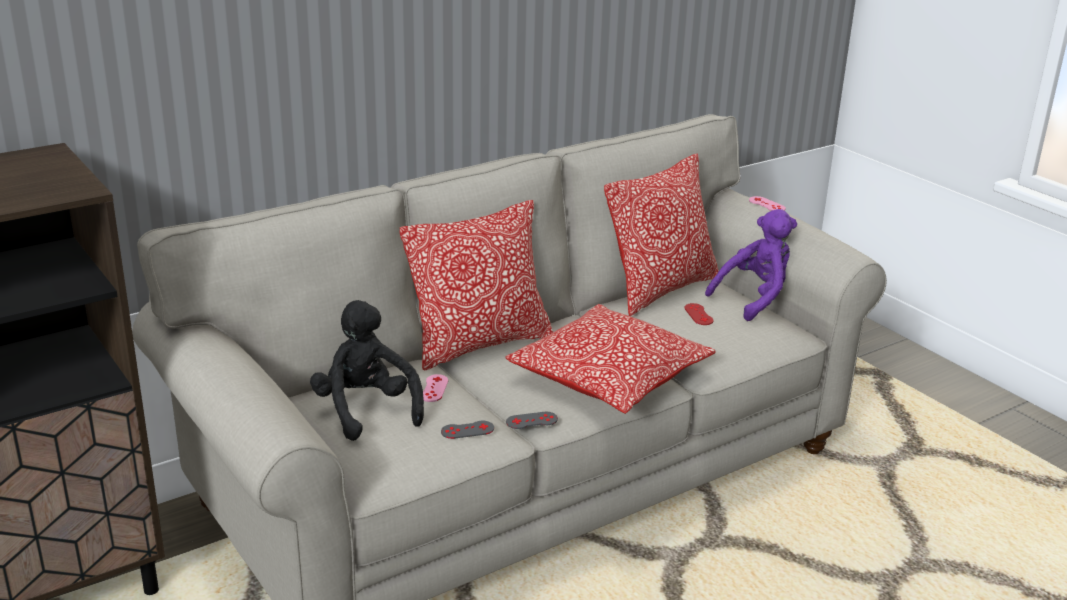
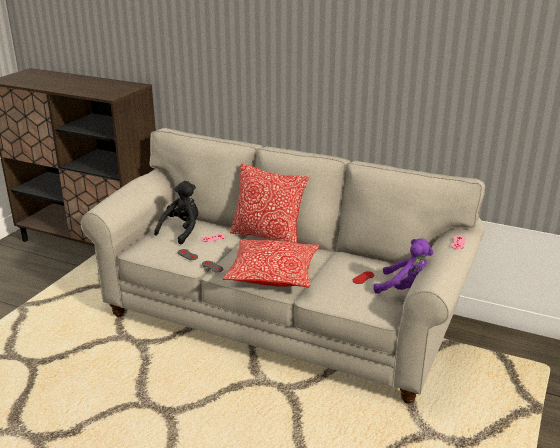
camera: 60 degrees right, 0 degrees up
pillow [604,154,719,316] -> none

